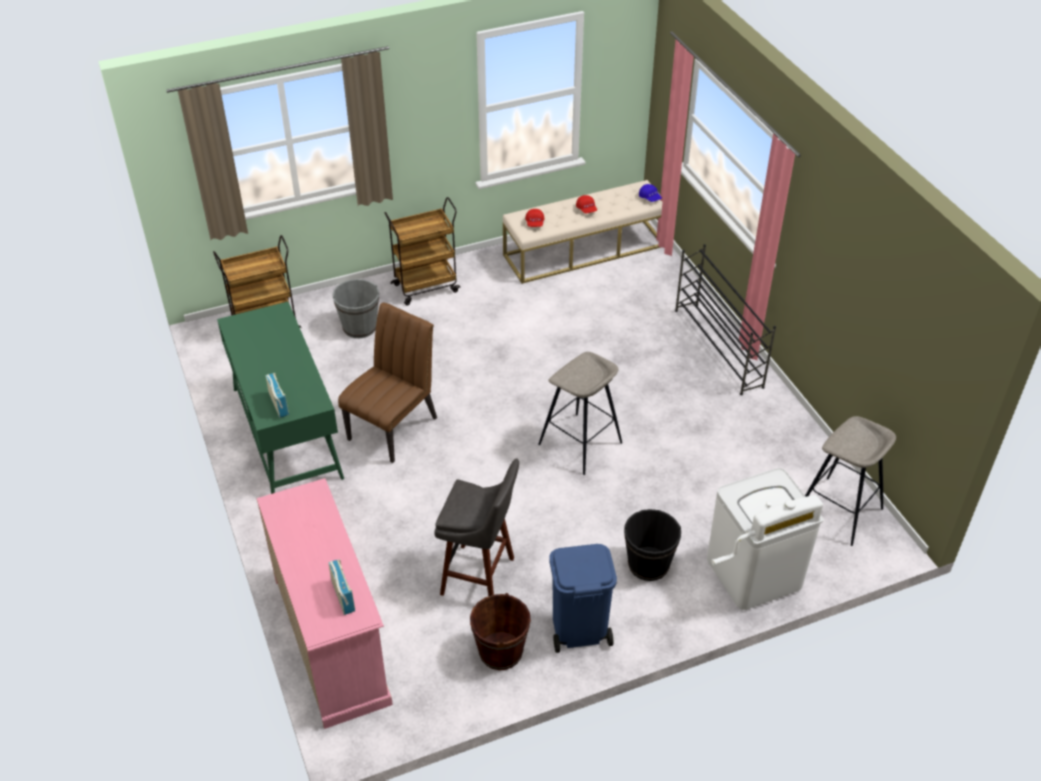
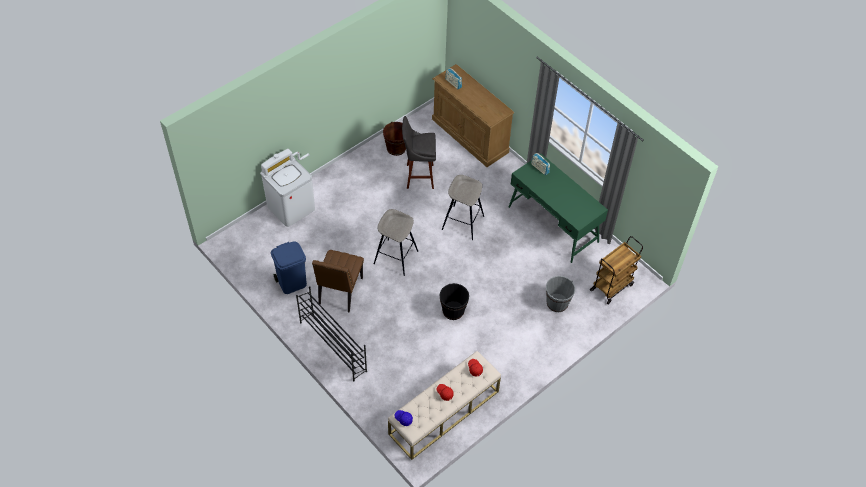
camera: 160 degrees right, 10 degrees up
pink cabinet [256,478,393,729] -> brown cabinet [432,64,514,167]
brown chair [338,302,437,463] -> brown chair moved to [312,250,364,312]
brown cart [384,197,461,306] -> none
blue trash can [549,544,617,653] -> blue trash can moved to [271,241,307,294]
black bucket [624,509,681,581] -> black bucket moved to [439,283,469,320]
grey stool [805,416,896,546] -> grey stool moved to [442,175,484,240]

